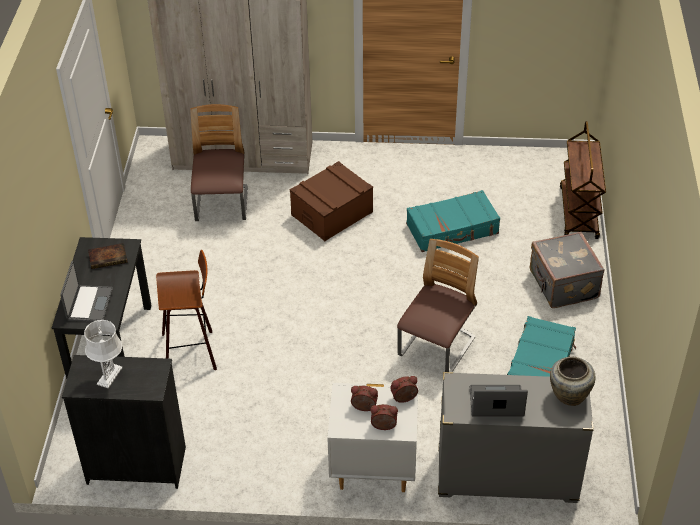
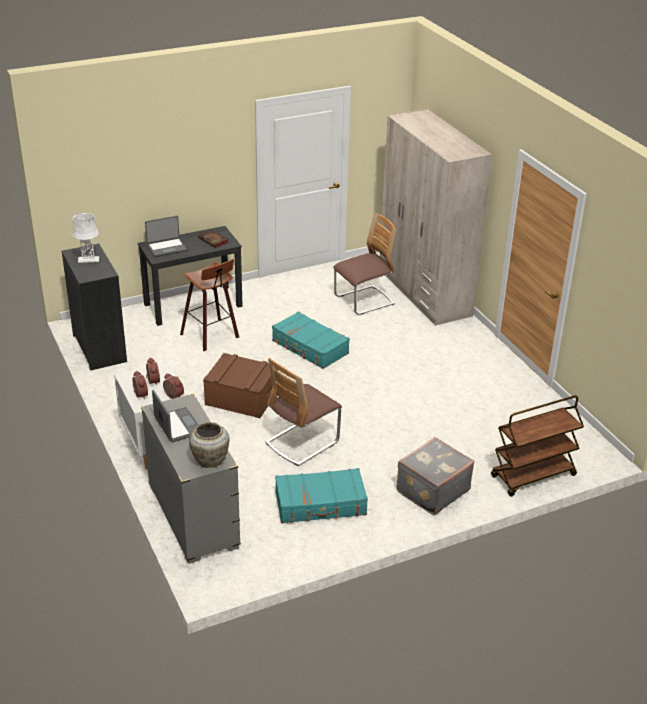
camera: 60 degrees right, 10 degrees down
brown storage box [290,161,373,241] -> brown storage box moved to [203,353,278,418]
chair [397,239,479,372] -> chair turned 135 degrees clockwise [265,358,342,466]
turquoise suitcase [406,190,500,252] -> turquoise suitcase moved to [272,311,350,369]

